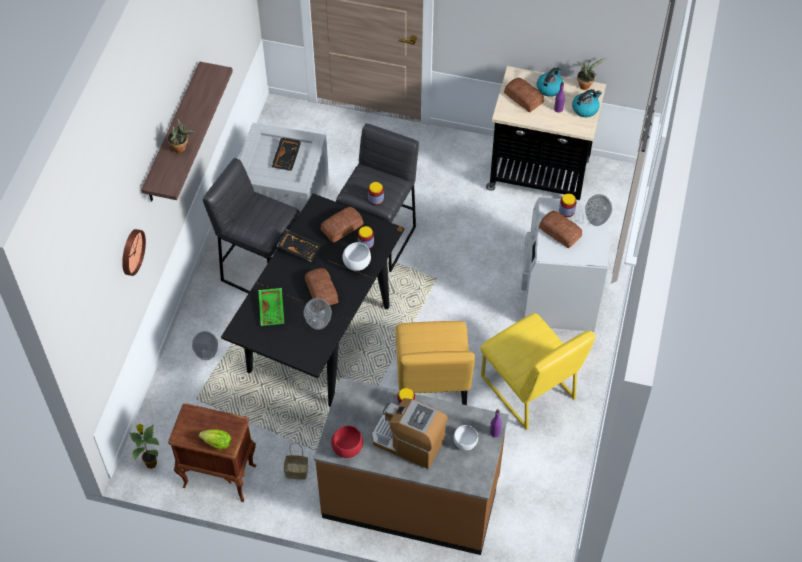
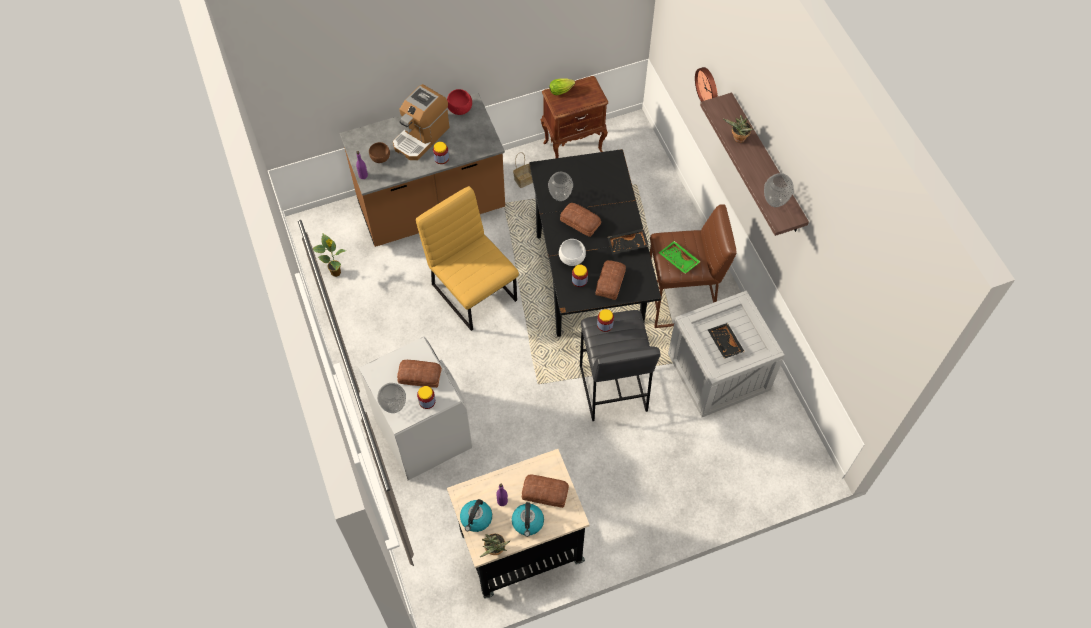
camera: 145 degrees right, 5 degrees up
potted plant [130,424,160,469] -> potted plant moved to [313,234,346,277]
vase [192,331,218,360] -> vase moved to [764,173,794,207]
grey stool [203,158,300,294] -> brown stool [650,204,737,328]
green tray [258,288,284,326] -> green tray moved to [658,241,701,274]
coffee machine [372,398,448,469] -> coffee machine turned 135 degrees clockwise [393,84,450,160]
white bowl [454,425,478,450] -> brown bowl [369,142,390,163]
yellow chair [481,313,596,430] -> none

